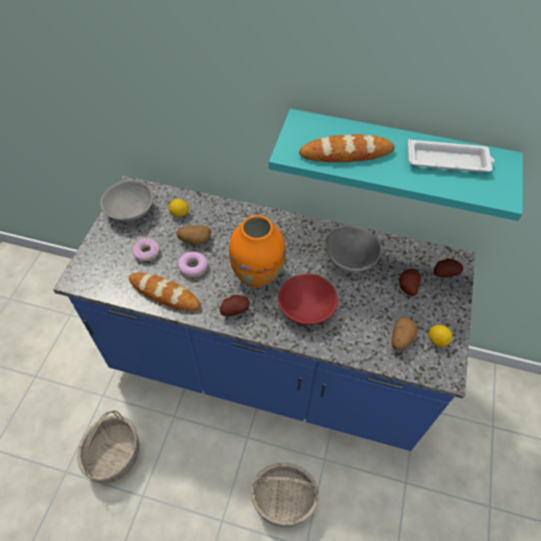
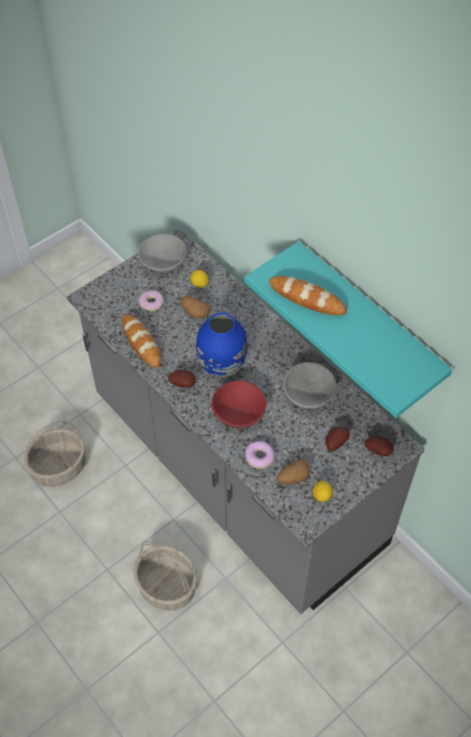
camera: 35 degrees right, 0 degrees up
blue counter [53,176,475,451] -> grey counter [67,228,425,614]
donut [178,251,208,277] -> donut moved to [245,441,275,469]
orange vase [229,215,286,287] -> blue vase [196,313,248,378]
white tray [408,139,494,172] -> none

